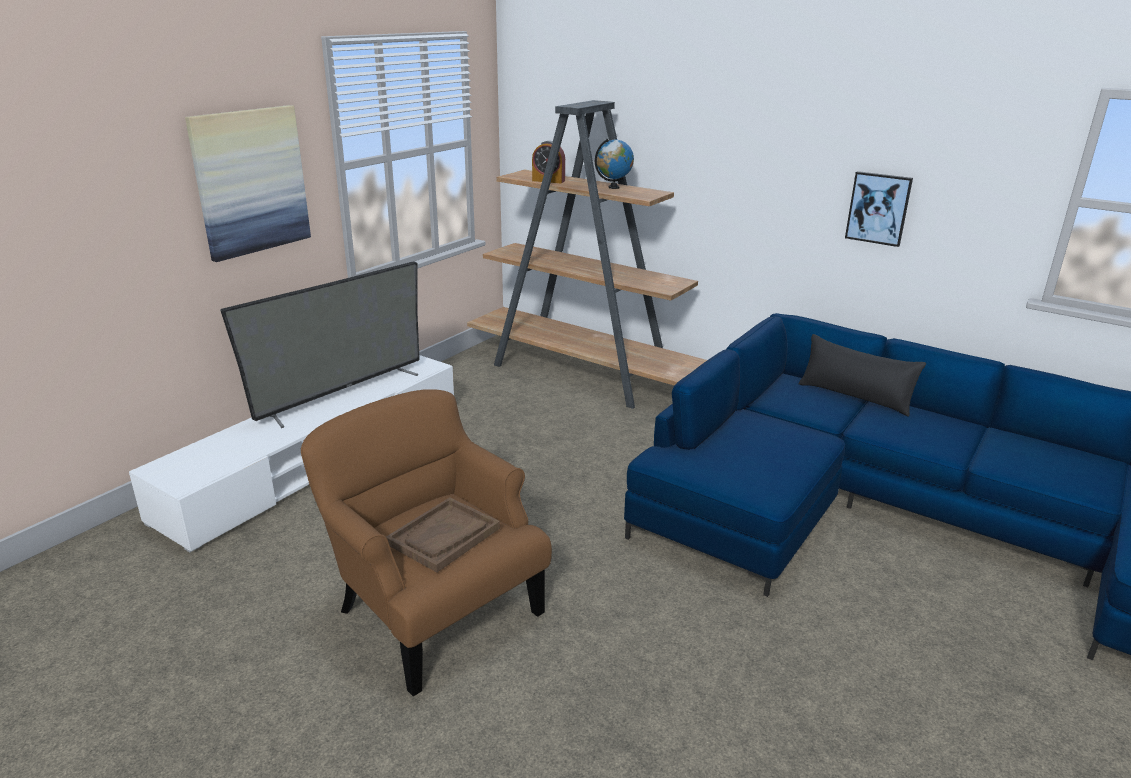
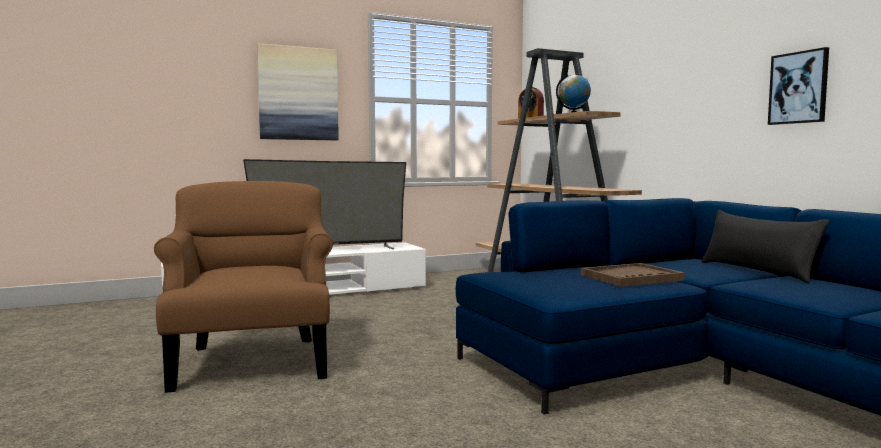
camera: 30 degrees right, 20 degrees down
brown tray [386,497,500,572] -> brown tray moved to [581,263,685,287]

